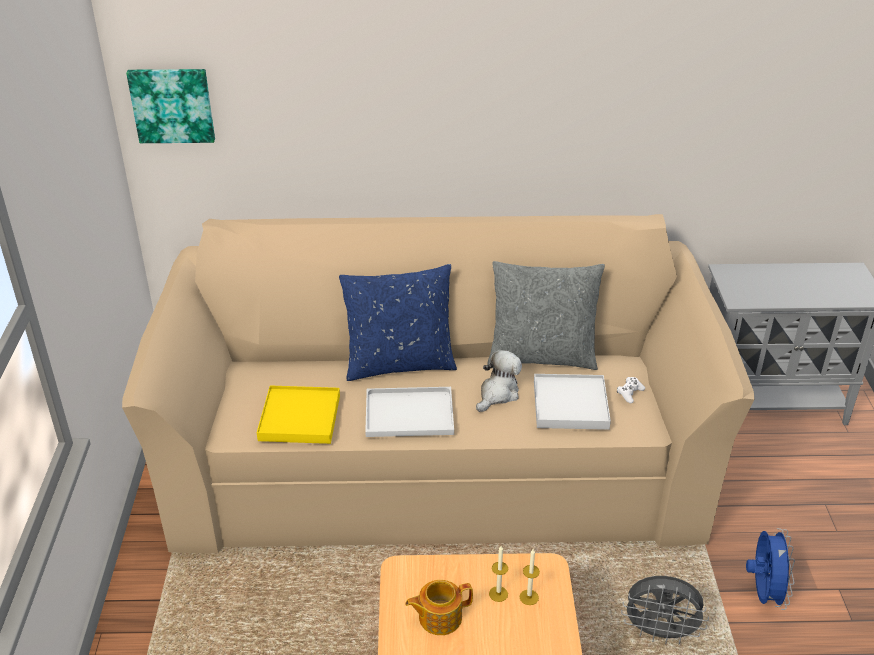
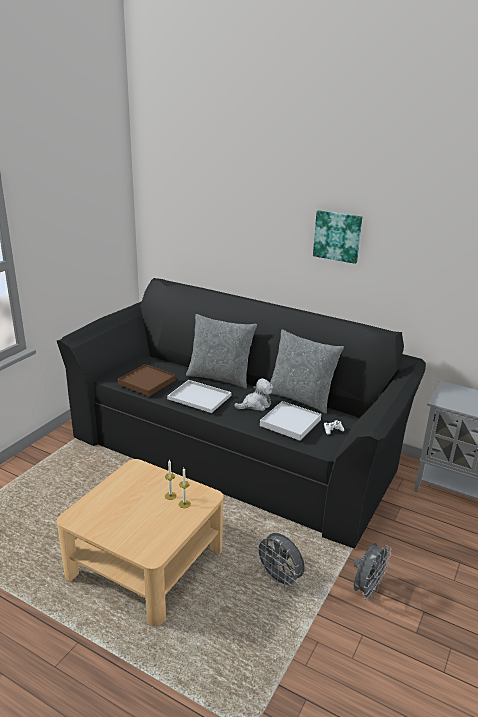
camera: 30 degrees right, 10 degrees down
beige sofa [122,214,755,553] -> black sofa [57,278,426,549]
picture [126,69,215,143] -> picture moved to [313,210,362,264]
yellow tray [257,386,340,444] -> brown tray [118,364,176,396]
blue pillow [339,264,457,381] -> grey pillow [186,314,257,389]
teapot [405,580,473,635] -> none
blue fan [746,528,795,610] -> grey fan [354,543,391,601]

